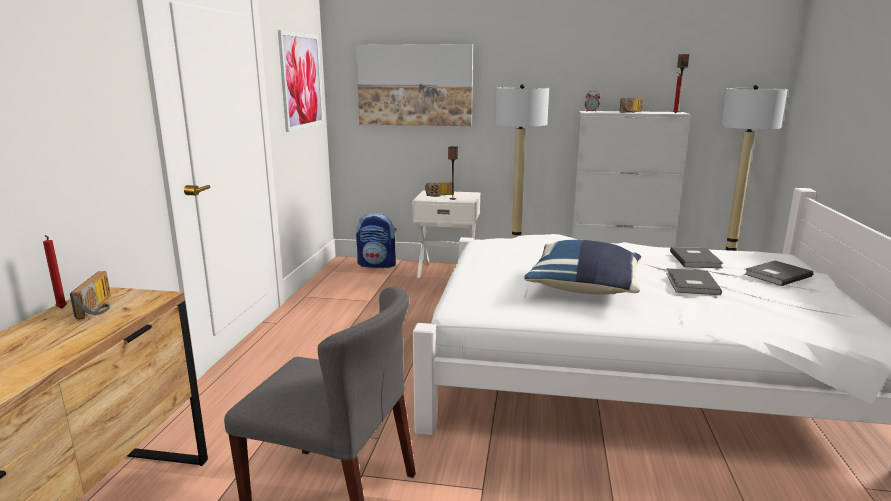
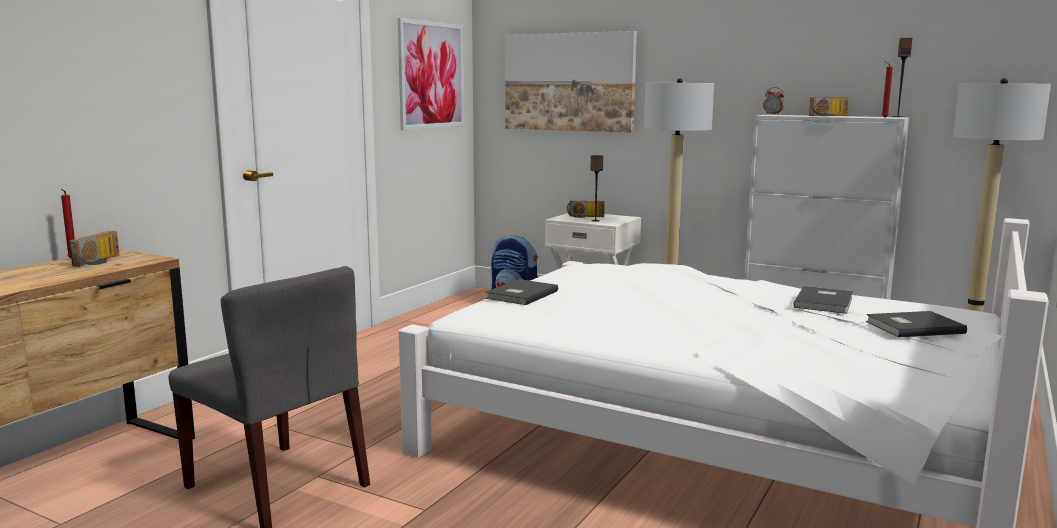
camera: 20 degrees right, 5 degrees down
blue pillow [524,240,641,295] -> none
grey book [666,268,722,295] -> grey book moved to [486,279,558,305]

